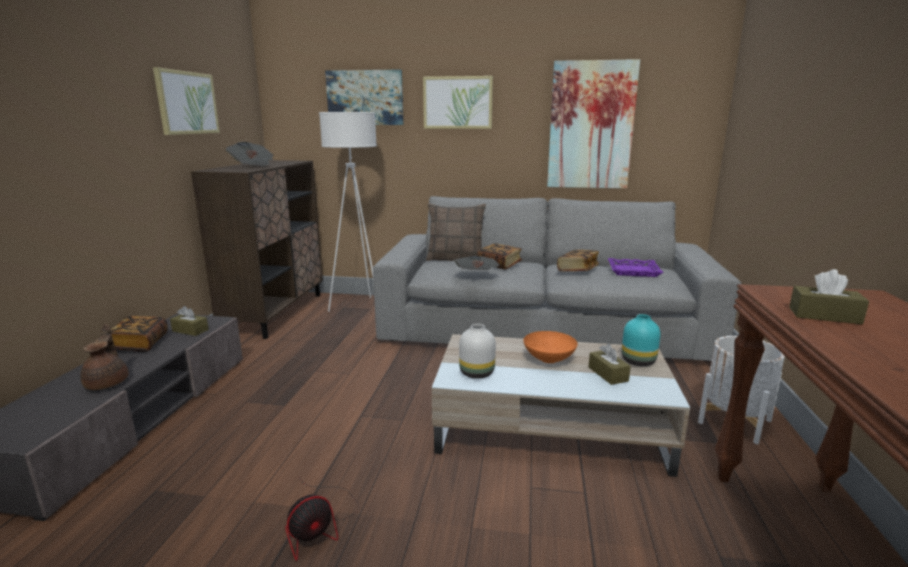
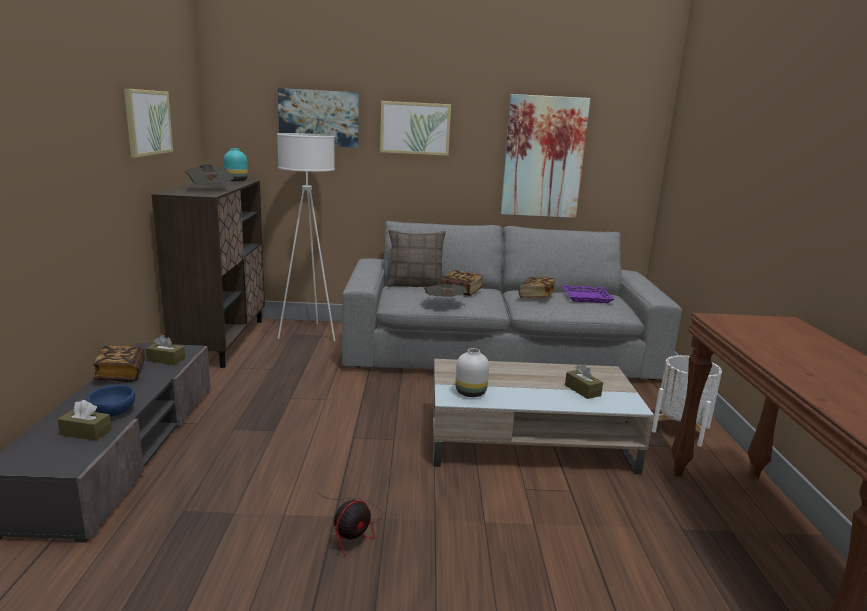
camera: 10 degrees left, 0 degrees up
brown teapot [80,324,129,390] -> blue bowl [87,385,135,417]
orange bowl [523,331,578,363] -> none
turquoise vase [622,314,661,366] -> turquoise vase moved to [224,148,248,181]
brown tissue box [789,269,869,324] -> brown tissue box moved to [57,400,112,441]

